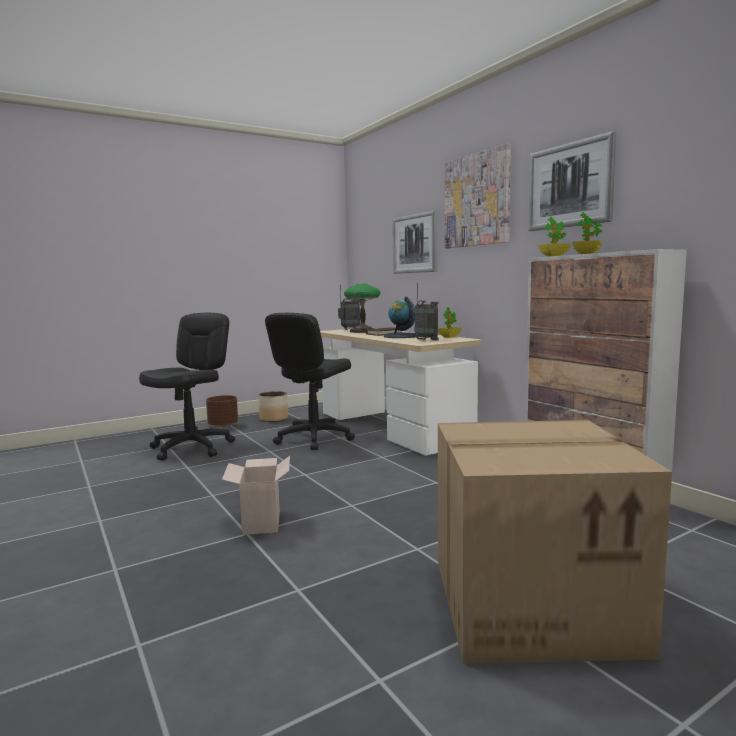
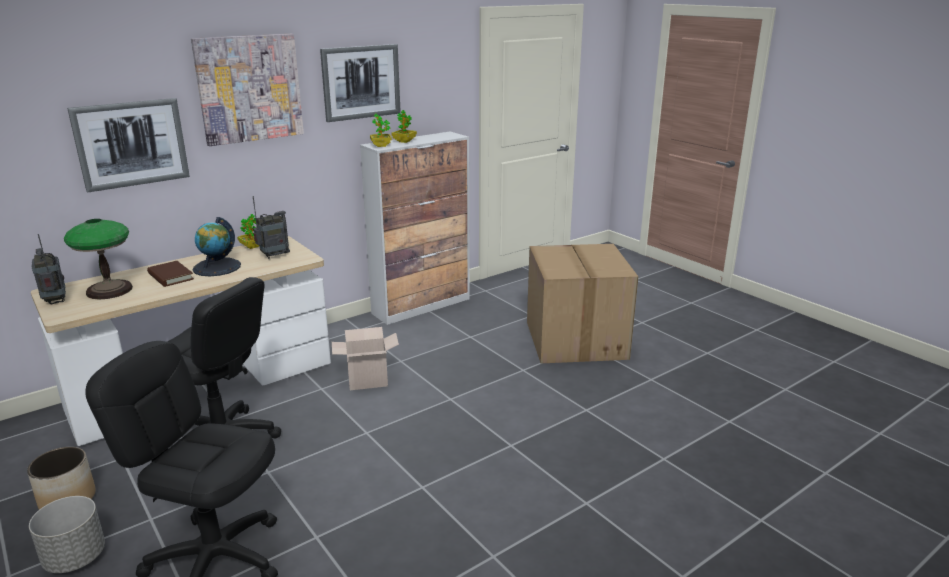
camera: 95 degrees left, 15 degrees up
brown planter [206,395,238,428] -> grey planter [29,496,105,573]
cardboard box [222,456,290,535] -> cardboard box moved to [332,327,399,390]

